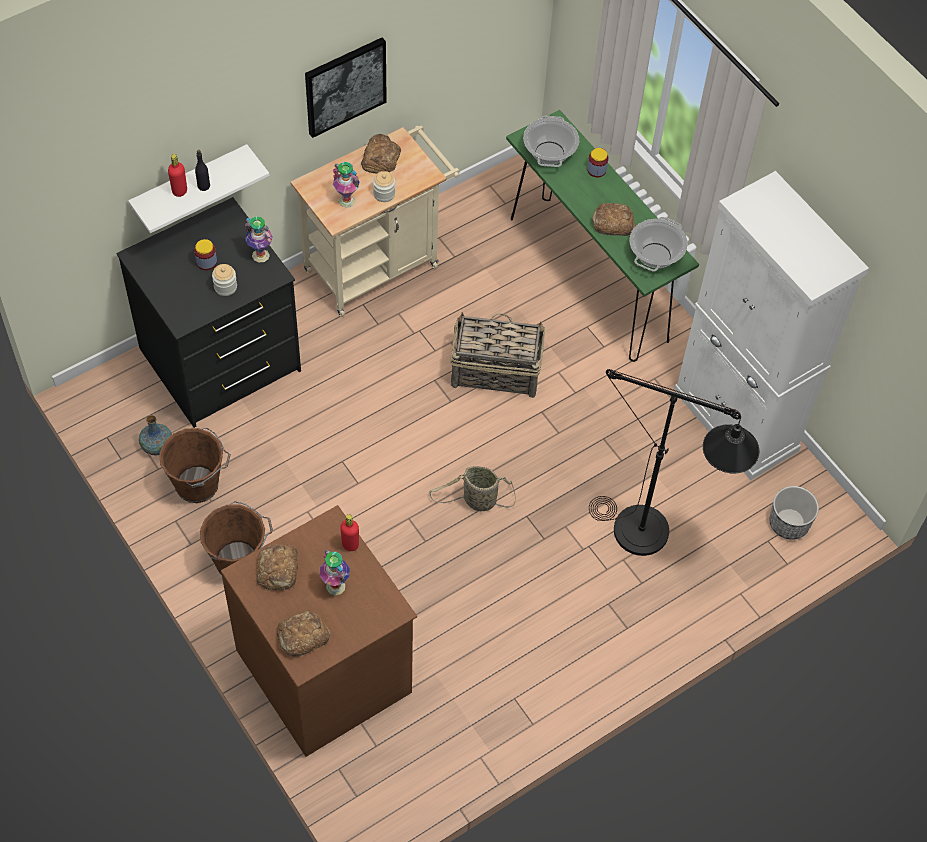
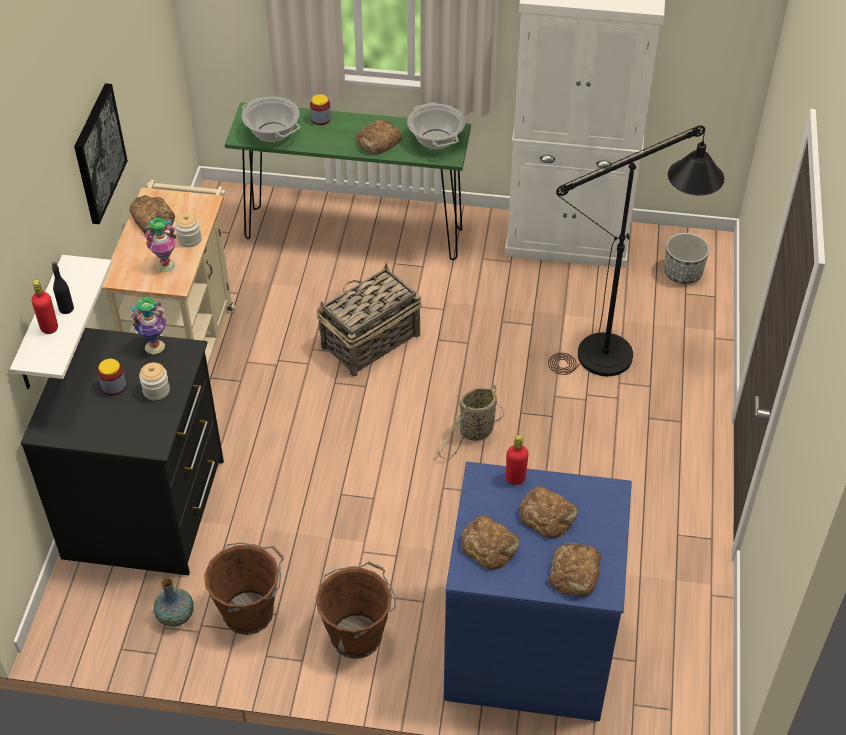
camera: 45 degrees left, 10 degrees down
brown dresser [221,505,417,757] -> blue dresser [444,462,632,721]
vase [319,550,350,596] -> bread [520,486,577,539]

